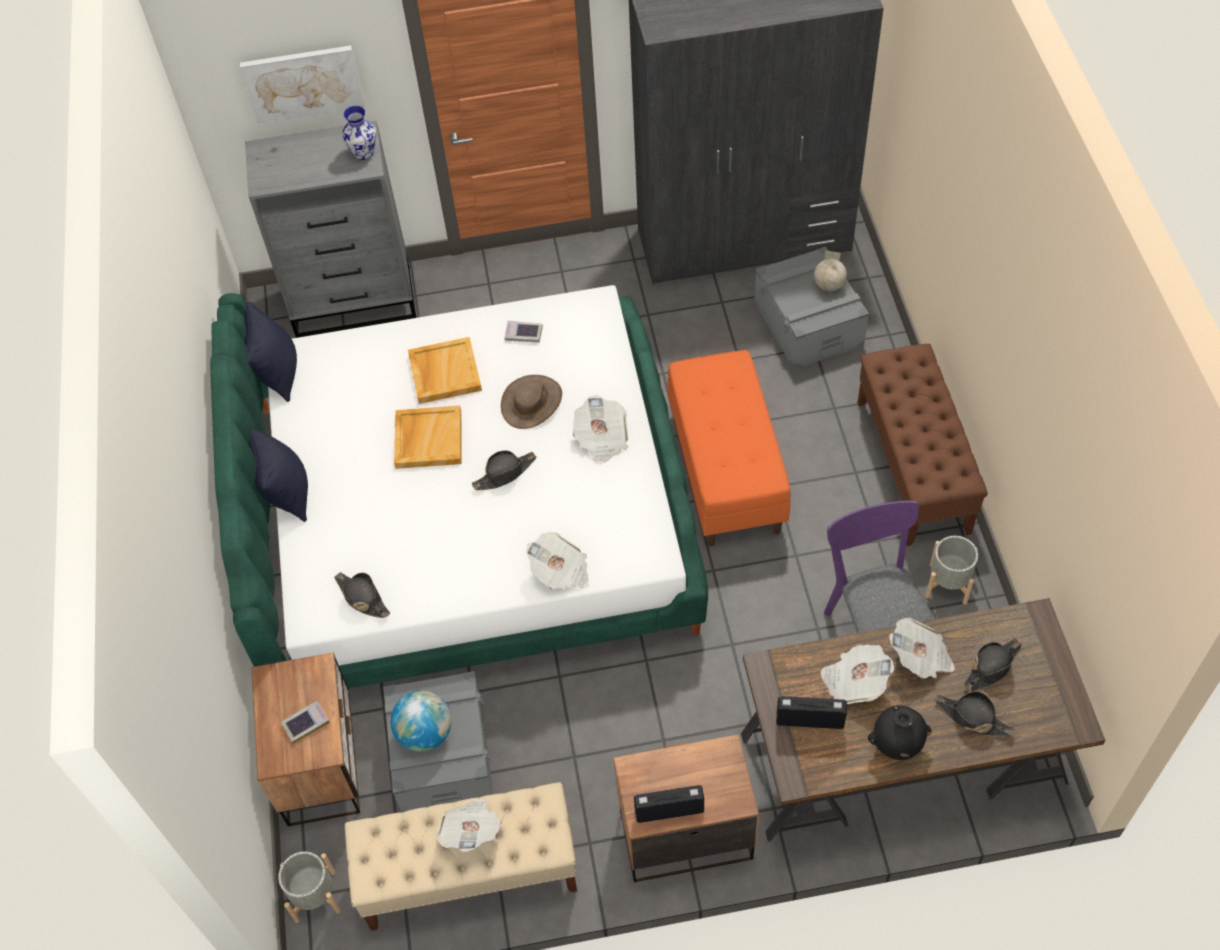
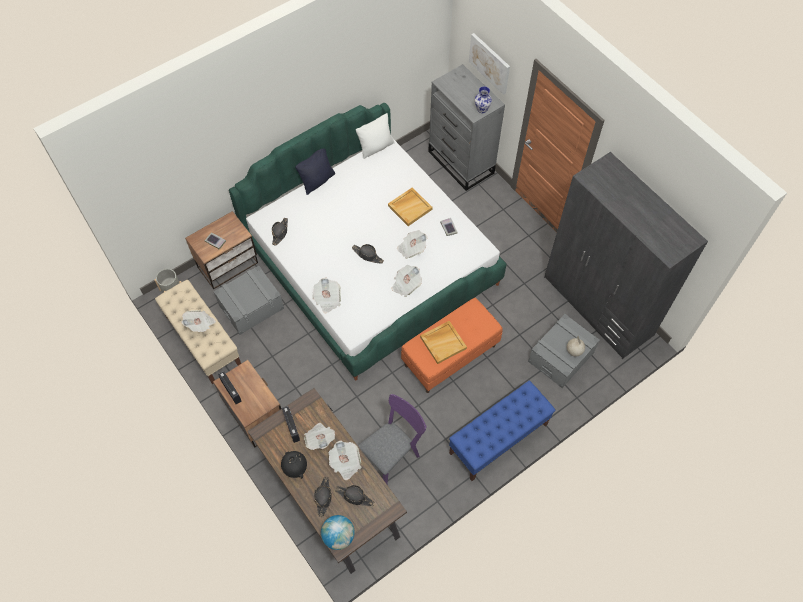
camera: 60 degrees right, 5 degrees up
black pillow [244,301,297,402] -> white pillow [356,113,395,159]
globe [391,691,452,752] -> globe moved to [321,515,355,550]
beige tray [394,406,461,469] -> beige tray moved to [420,321,467,364]
brown hat [501,375,562,429] -> newspaper [397,230,427,259]
brown bench [857,344,988,546] -> blue bench [449,380,556,481]
grey planter [926,536,978,605] -> none

